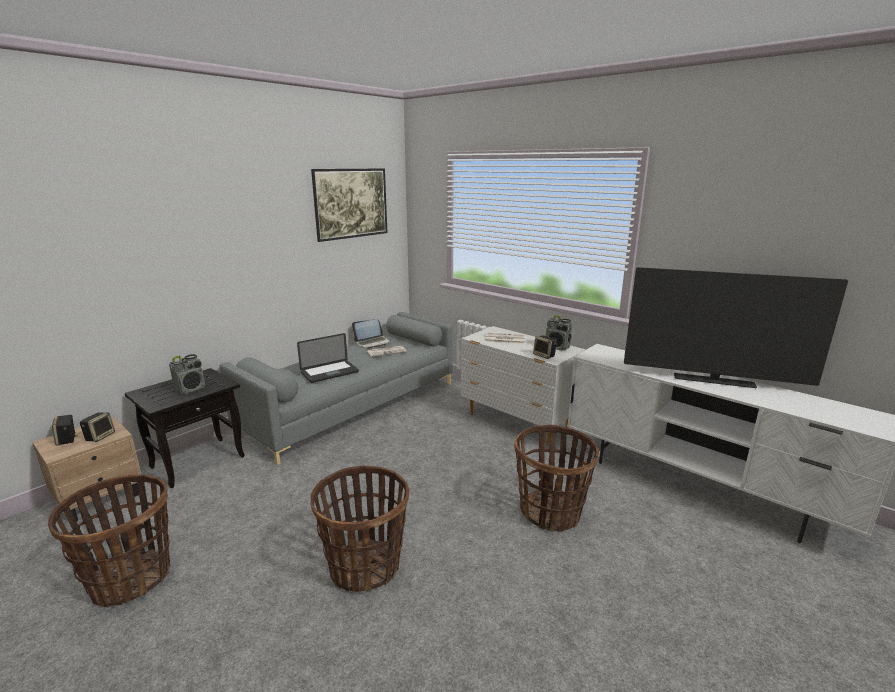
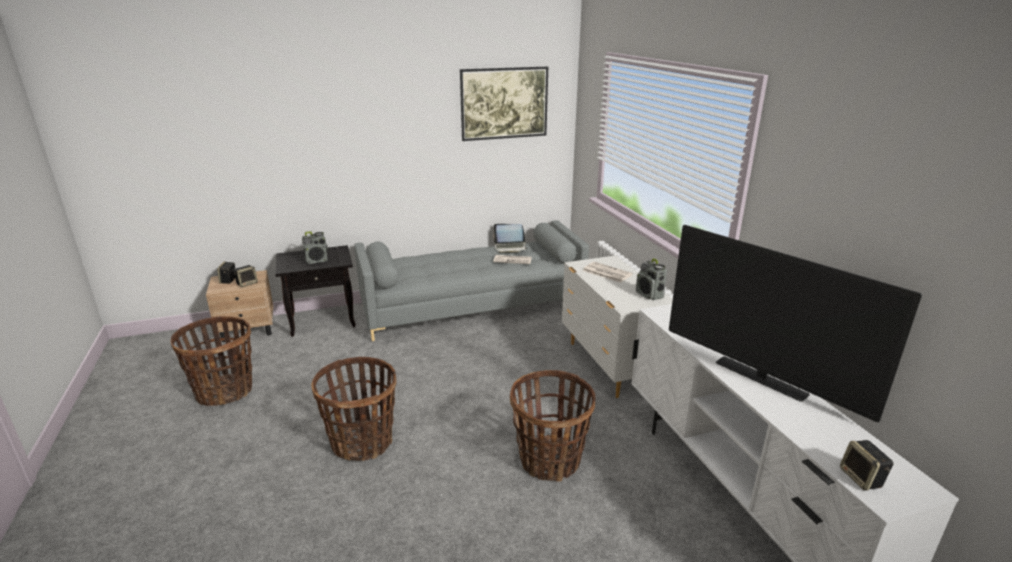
camera: 30 degrees right, 5 degrees up
laptop [297,333,359,383] -> none
speaker [533,335,557,359] -> speaker moved to [840,440,893,490]

